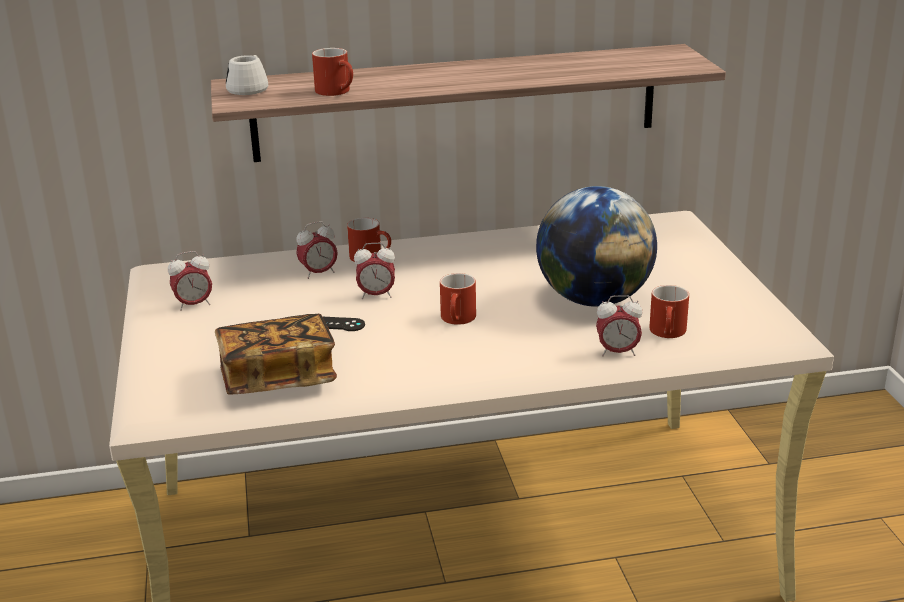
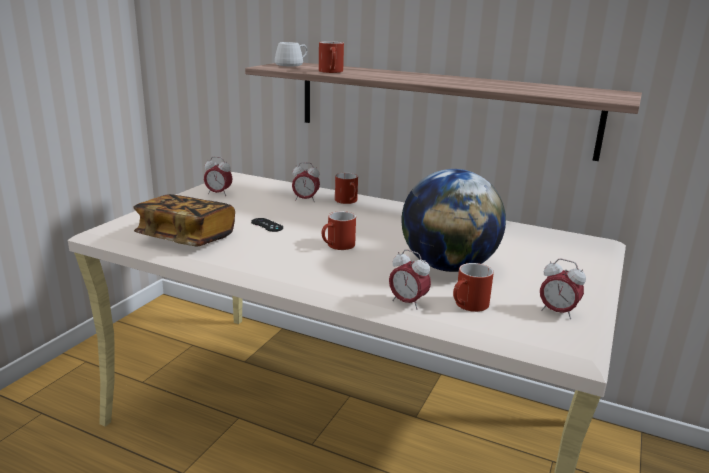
camera: 35 degrees right, 5 degrees down
alarm clock [354,243,395,299] -> alarm clock moved to [540,259,586,320]

